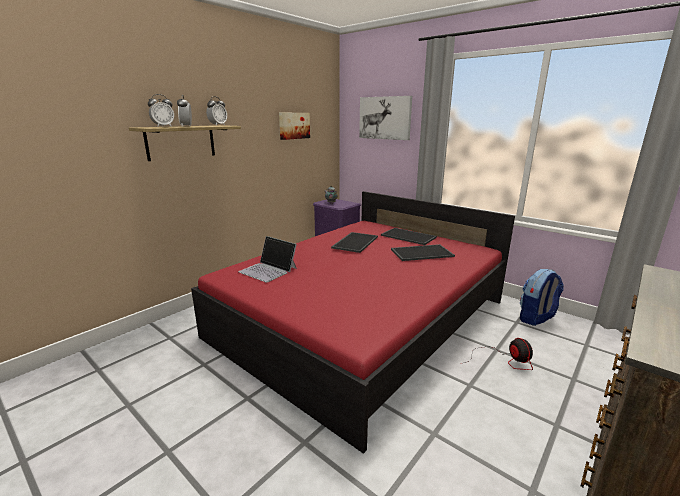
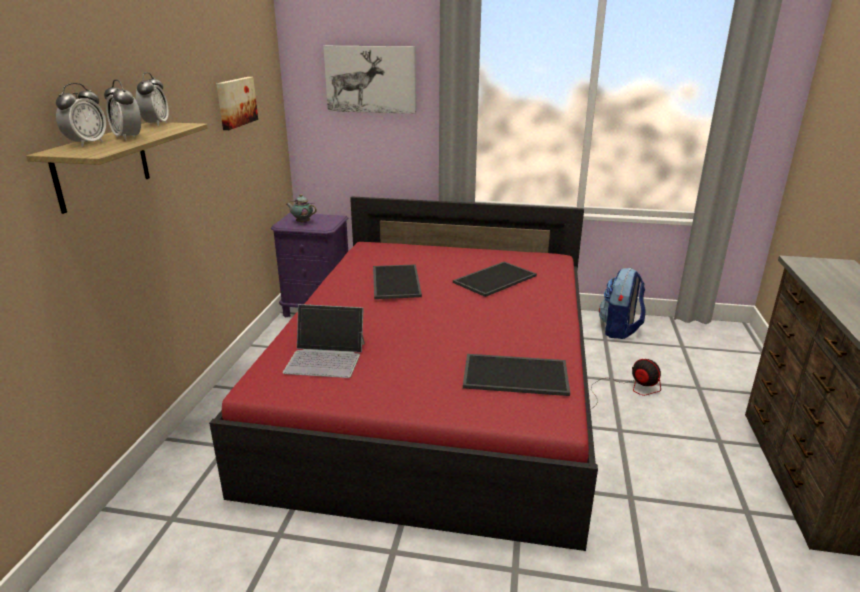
camera: 30 degrees left, 5 degrees up
tray [381,228,437,245] -> tray moved to [463,354,570,396]

